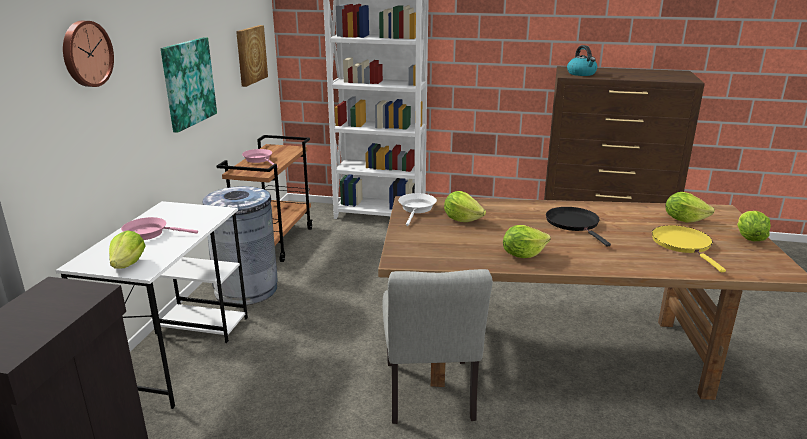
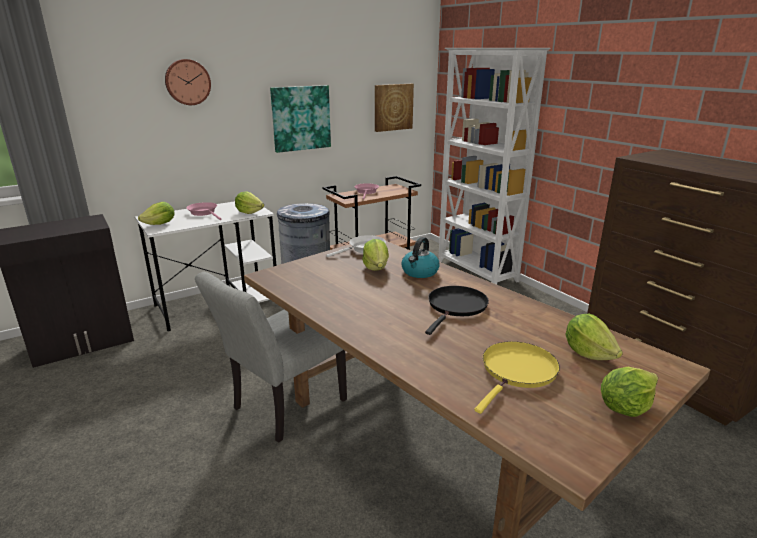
camera: 45 degrees right, 0 degrees up
lettuce [503,225,551,258] -> lettuce moved to [235,191,264,214]
kettle [567,45,597,76] -> kettle moved to [401,237,440,278]

